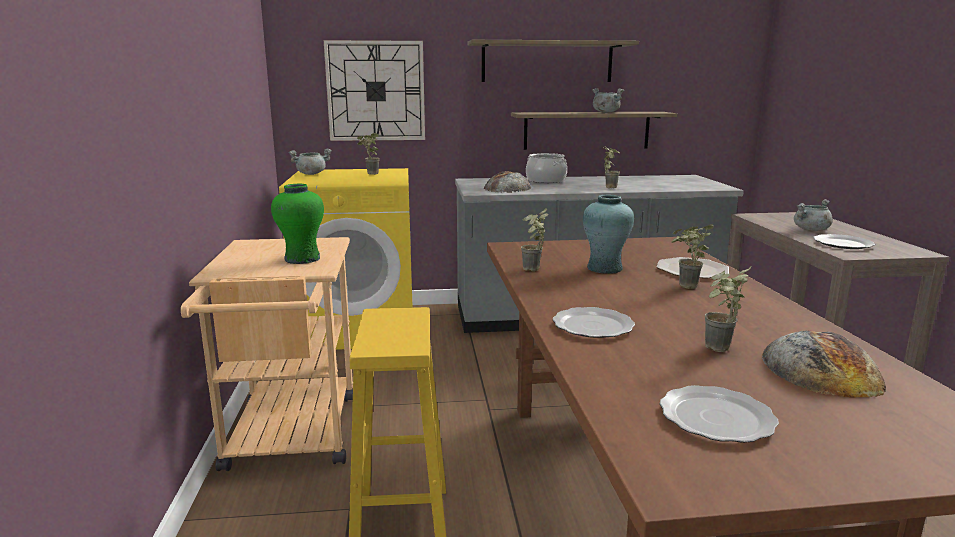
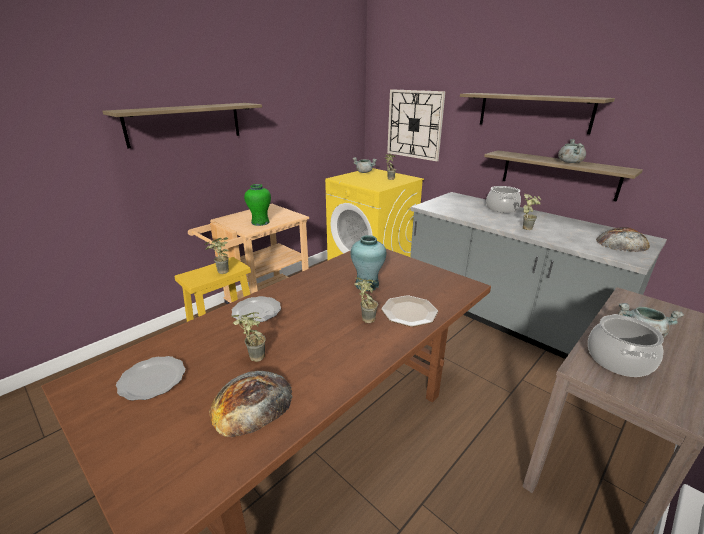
camera: 50 degrees right, 10 degrees up
bread [484,171,531,193] -> bread moved to [596,227,650,252]
potted plant [521,208,549,271] -> potted plant moved to [205,237,229,274]
plate [813,234,875,249] -> cooking pot [588,314,664,377]
none -> shelf [103,103,262,148]

